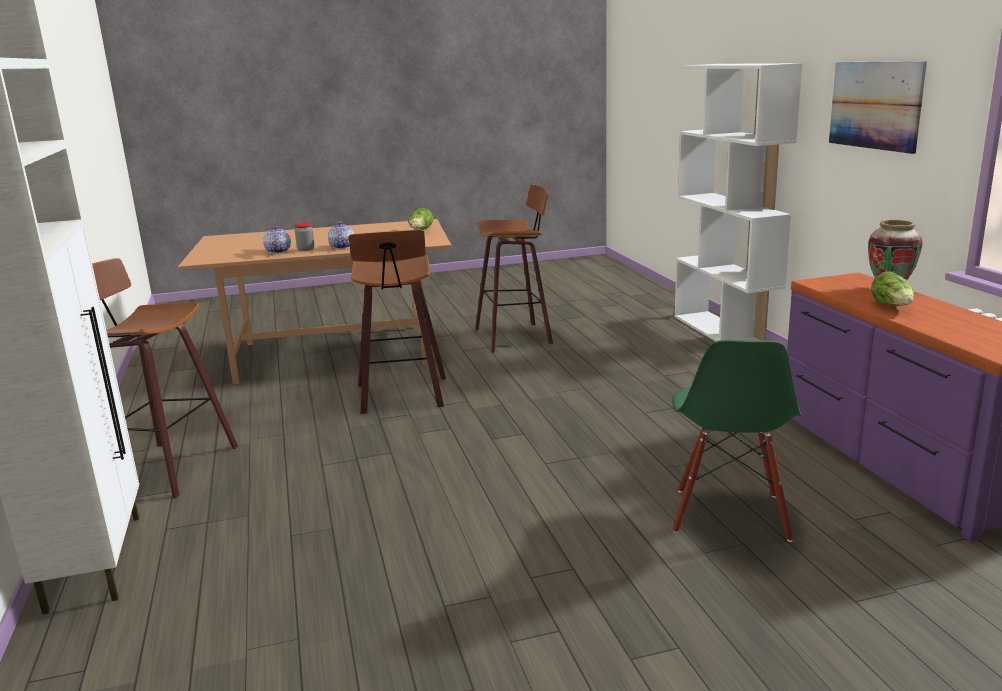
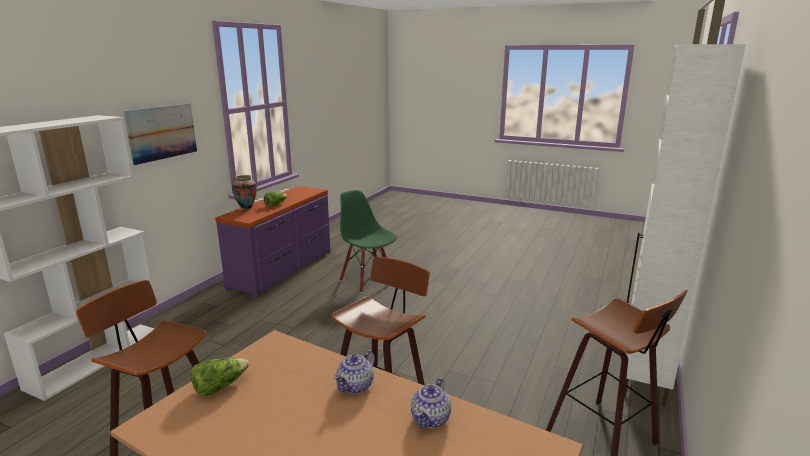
camera: 140 degrees left, 0 degrees up
jar [295,223,315,251] -> none
green chair [672,340,801,542] -> green chair turned 90 degrees counterclockwise [340,190,397,293]

